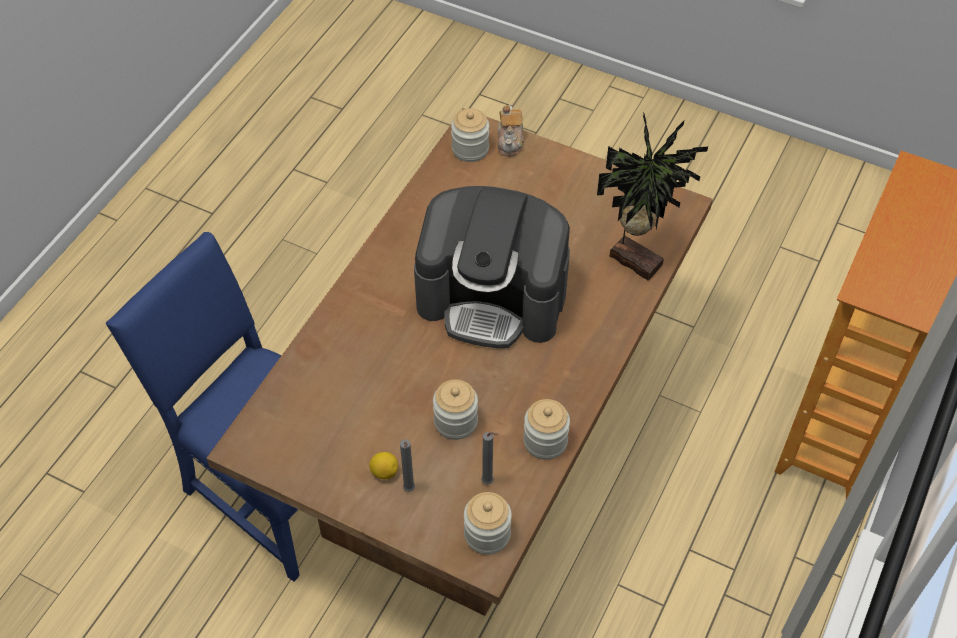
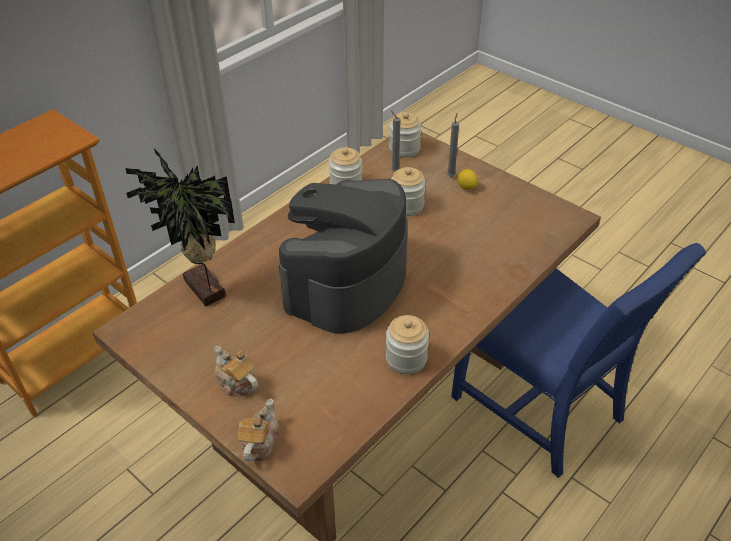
camera: 165 degrees left, 10 degrees down
coffee machine [414,186,570,348] -> coffee machine turned 90 degrees counterclockwise [278,179,407,334]
jar [451,108,489,162] -> jar moved to [386,315,429,374]
none -> teapot [214,346,258,396]

